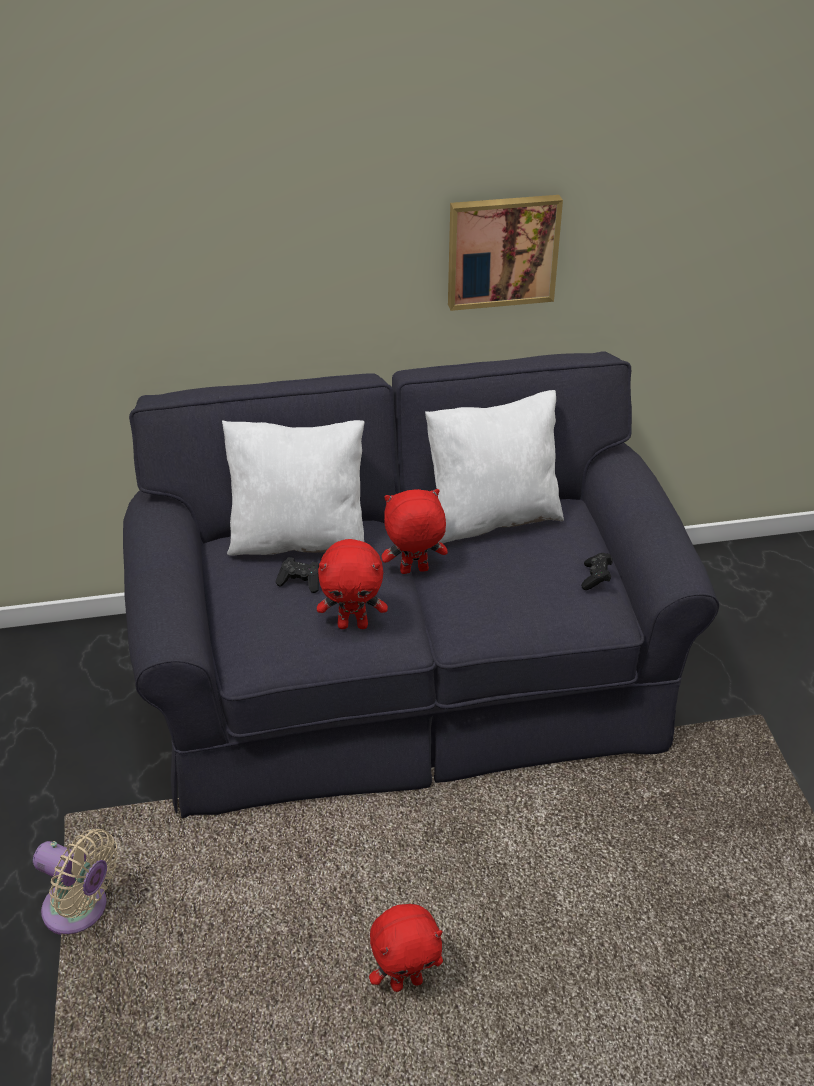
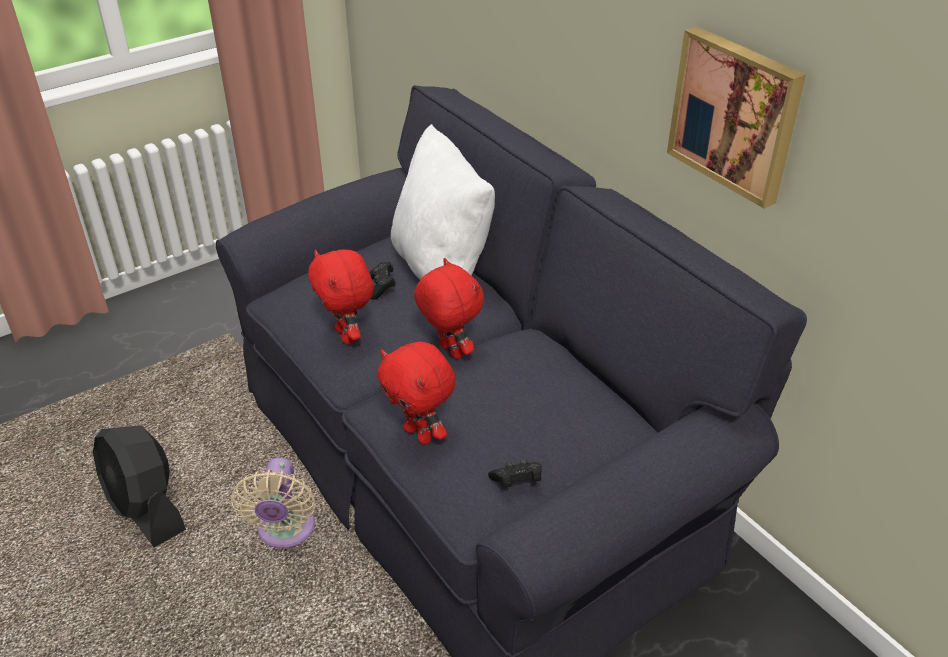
camera: 65 degrees right, 0 degrees up
beige fan [33,829,118,935] -> beige fan moved to [231,457,316,548]
red plush toy [369,904,443,992] -> red plush toy moved to [377,342,456,445]
white pillow [425,390,564,544] -> none
none -> black fan [93,426,186,548]

